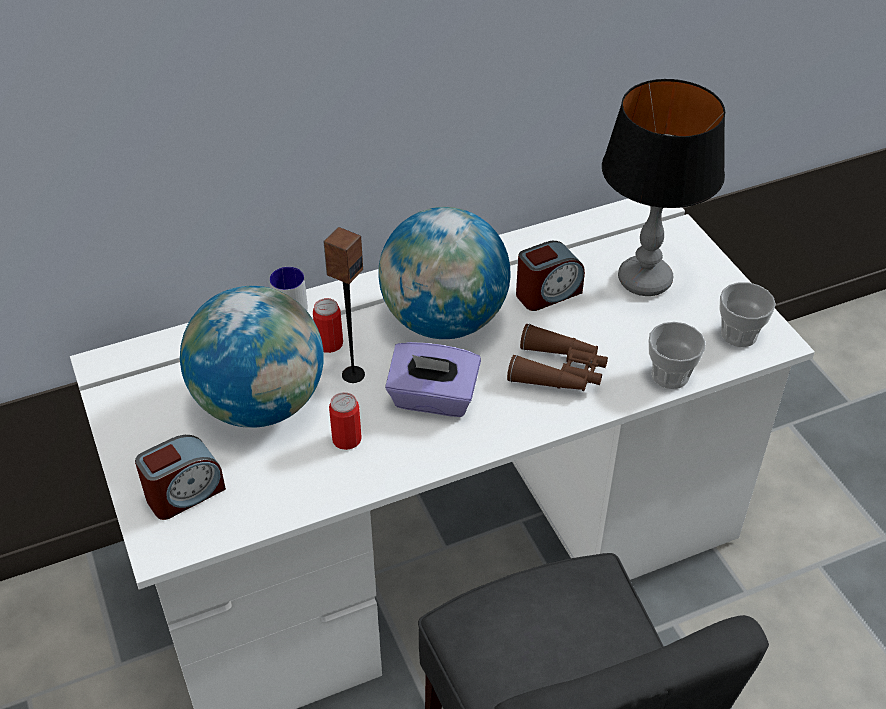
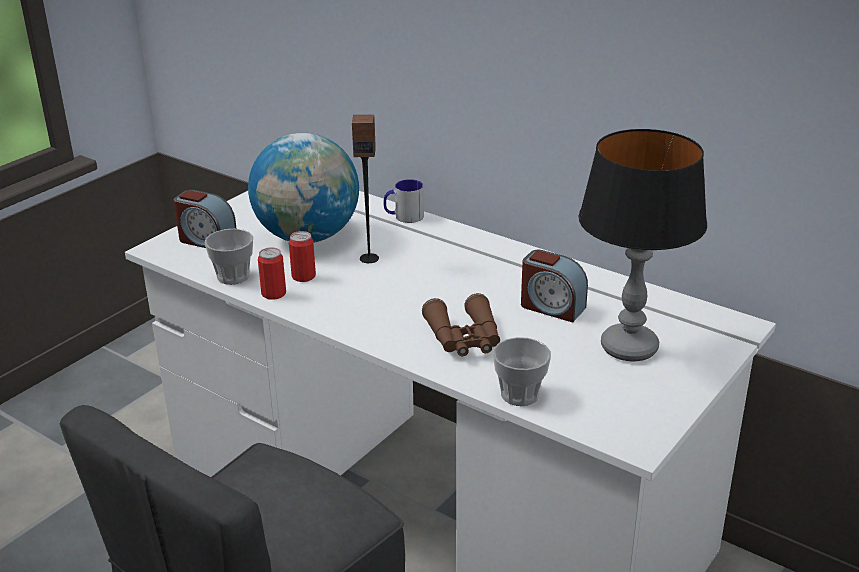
camera: 60 degrees right, 15 degrees down
can [313,298,343,353] -> can moved to [258,247,286,300]
globe [378,207,511,339] -> none
purple tissue box [385,342,481,417] -> none
cup [719,282,776,347] -> cup moved to [205,229,253,285]

